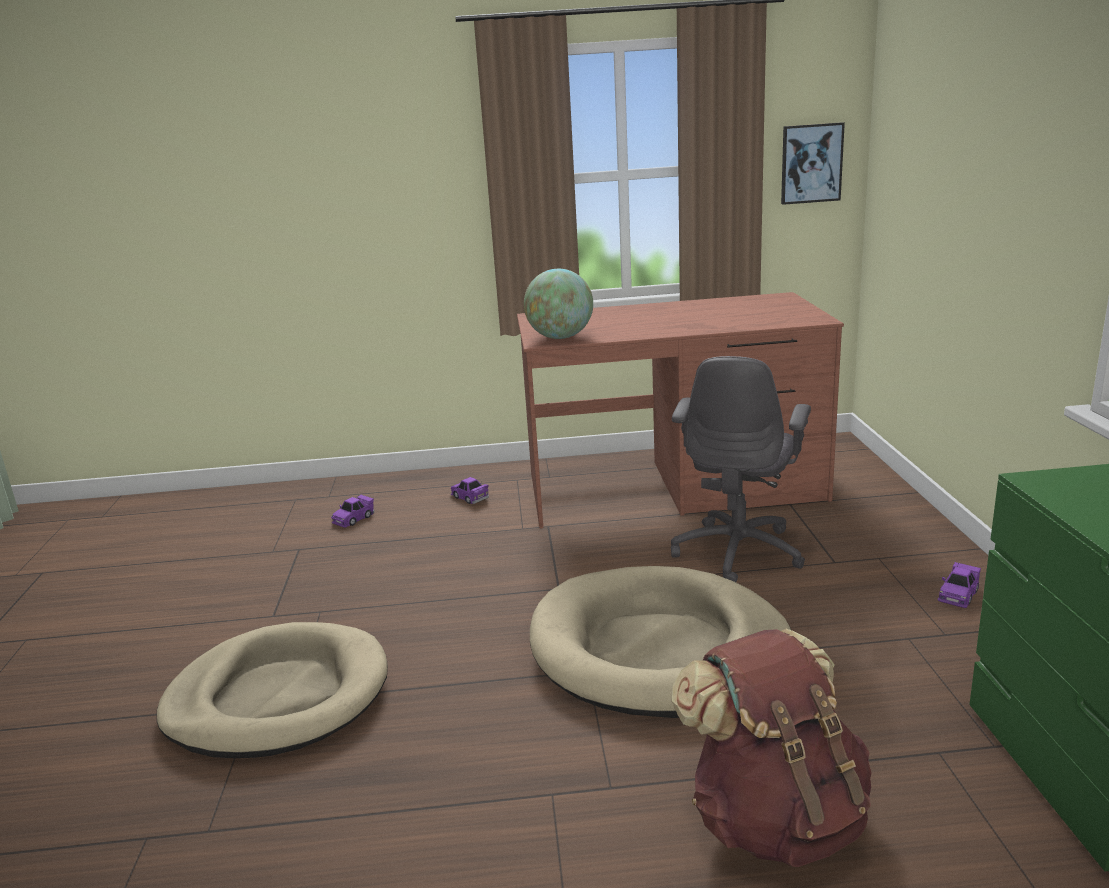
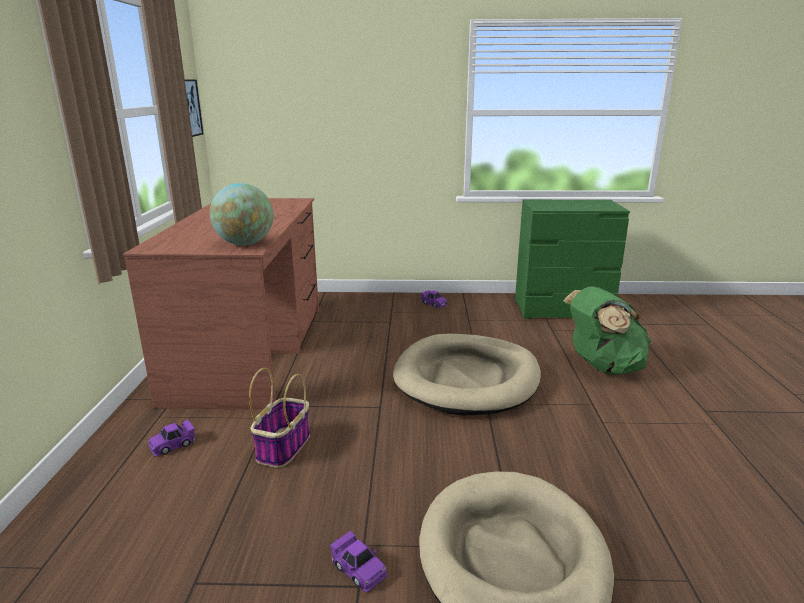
camera: 85 degrees left, 0 degrees up
purple toy car [331,495,374,528] -> purple toy car moved to [330,531,387,593]
grey office chair [671,356,811,582] -> none
brown backpack [672,629,872,867] -> green backpack [564,287,651,375]
none -> basket [249,368,310,468]

